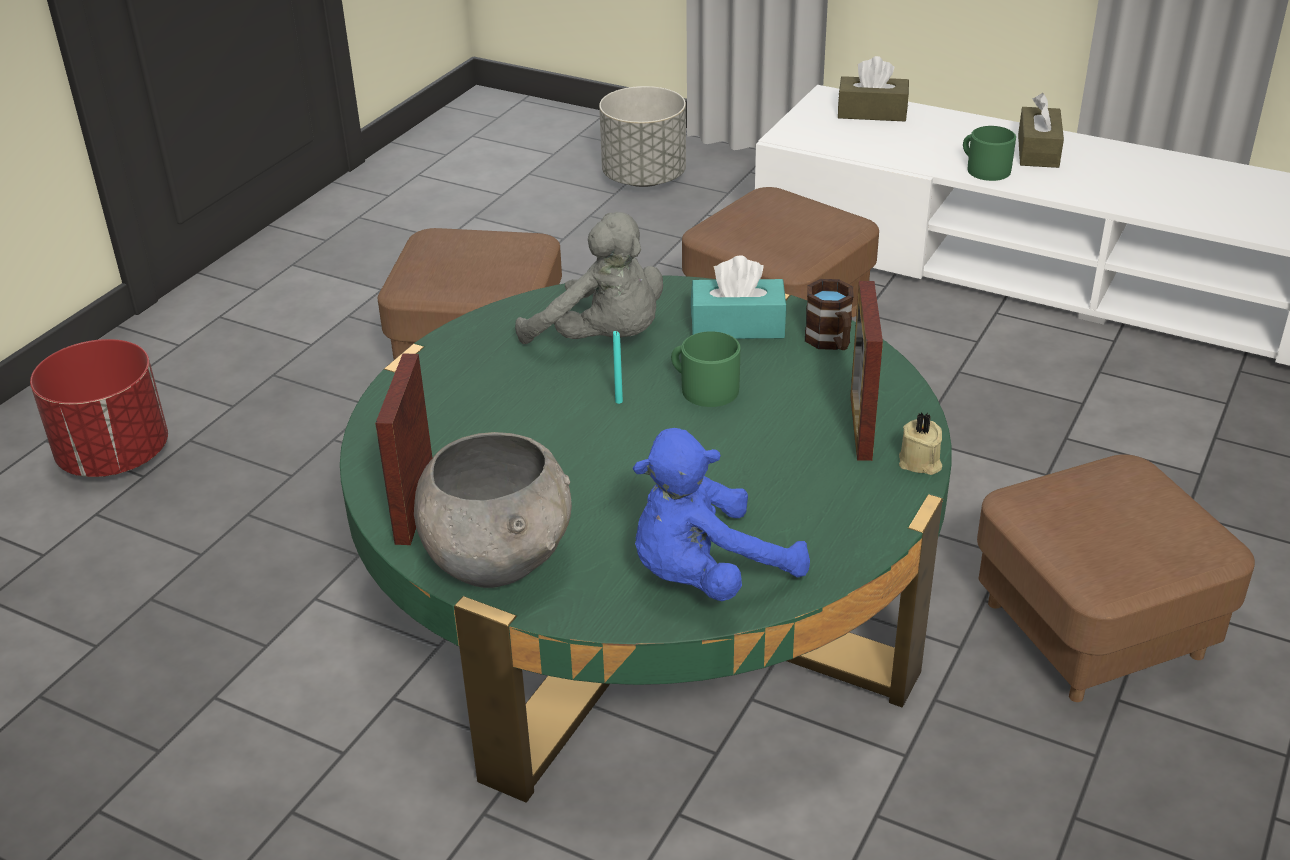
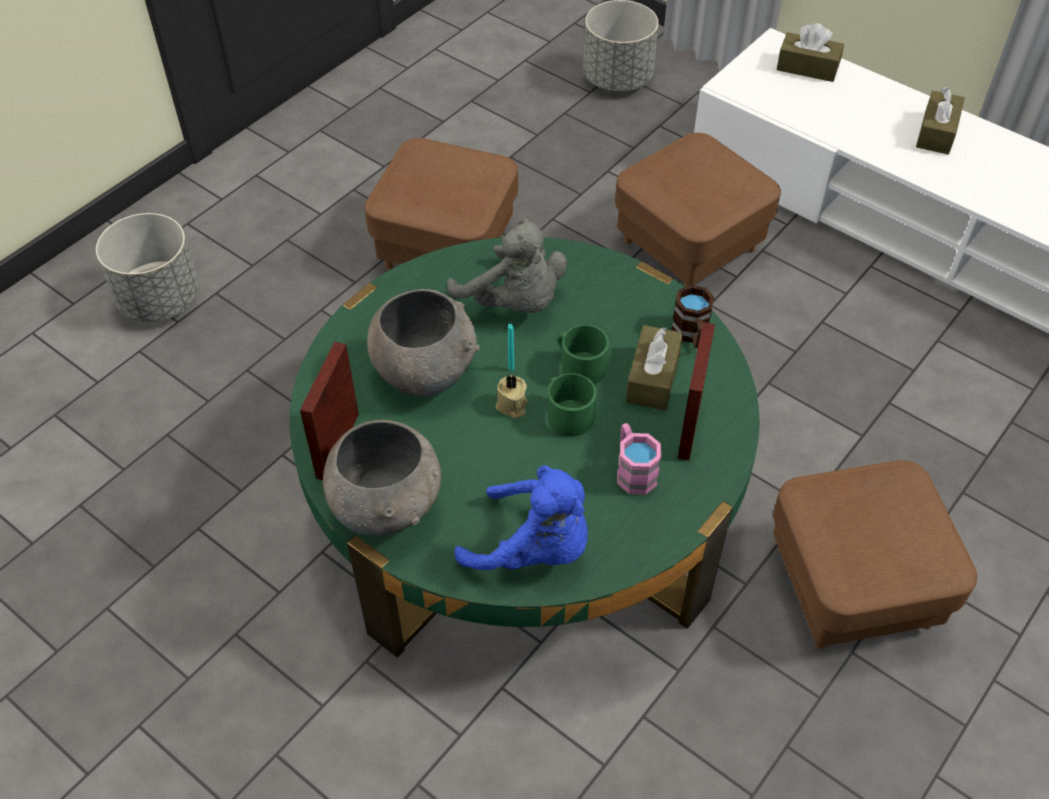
camera: 10 degrees right, 15 degrees up
red planter [30,339,168,477] -> grey planter [96,213,199,322]
blue plush toy [632,428,810,601] -> blue plush toy turned 135 degrees counterclockwise [455,466,588,570]
turquoise tissue box [691,256,787,339] -> none
beige candle [899,412,942,475] -> beige candle moved to [496,375,528,419]
green mug [963,126,1016,181] -> green mug moved to [548,373,596,436]
none -> grey bowl [367,289,480,397]
none -> pink mug [617,423,661,495]
none -> brown tissue box [626,325,683,410]

